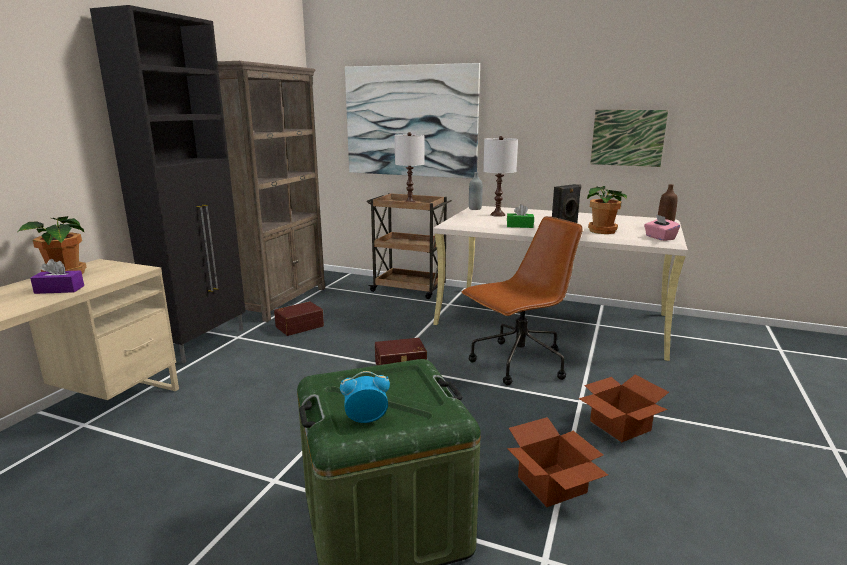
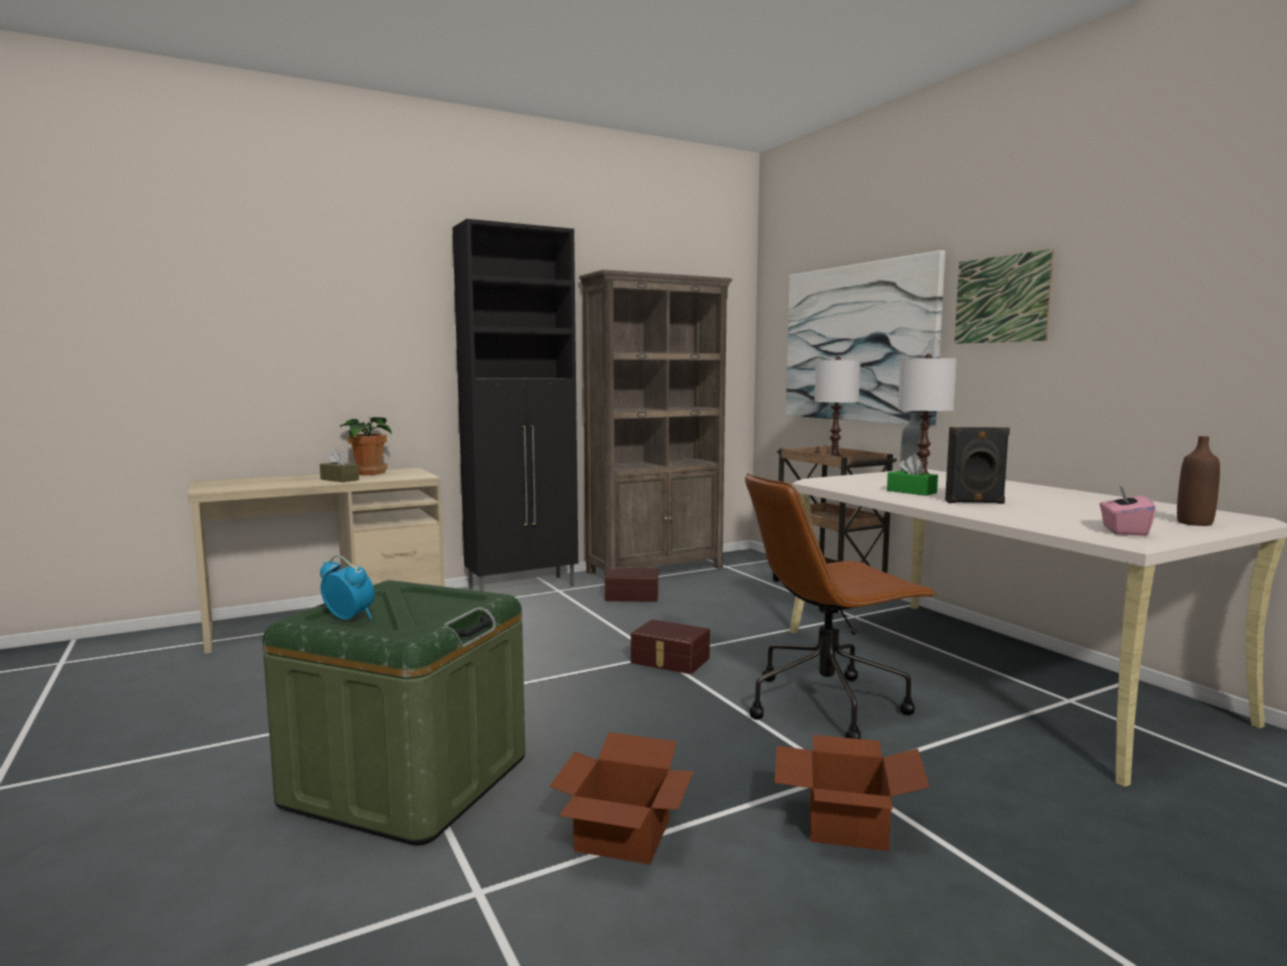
camera: 40 degrees right, 10 degrees down
purple tissue box [30,259,84,294] -> brown tissue box [320,449,359,482]
brown office chair [461,216,583,385] -> brown office chair turned 150 degrees clockwise [745,473,937,739]
potted plant [587,186,627,234] -> none
picture [590,110,668,167] -> picture moved to [954,249,1054,344]

